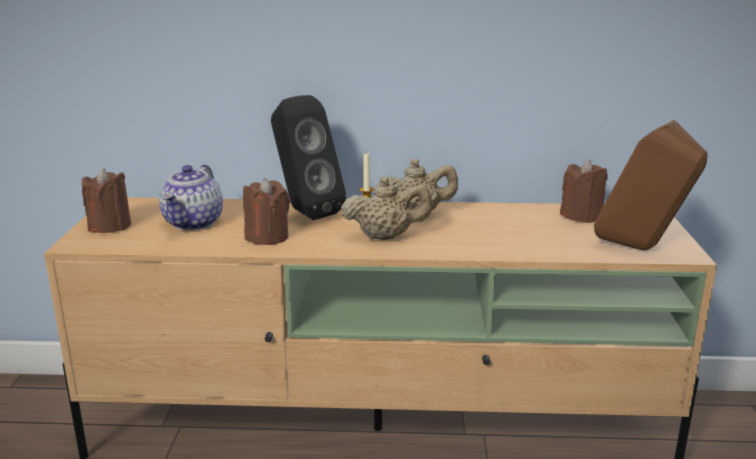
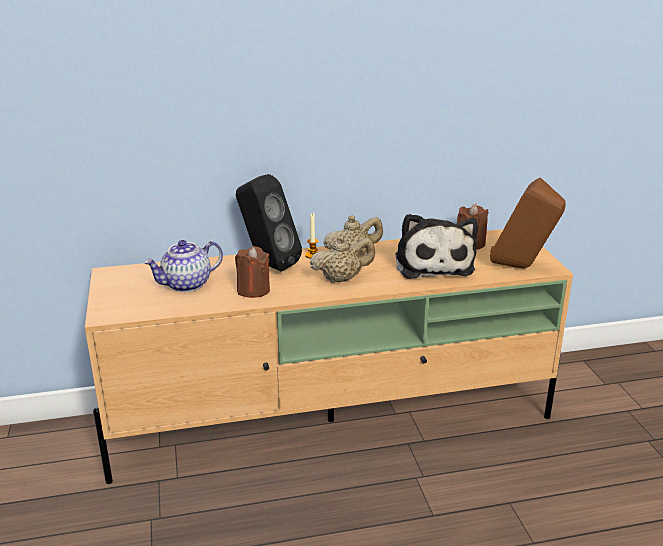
camera: 15 degrees left, 5 degrees up
brown candle [82,168,131,233] -> none
teapot [159,165,223,230] -> teapot turned 60 degrees clockwise [144,240,223,292]
none -> plush toy [395,214,478,279]

